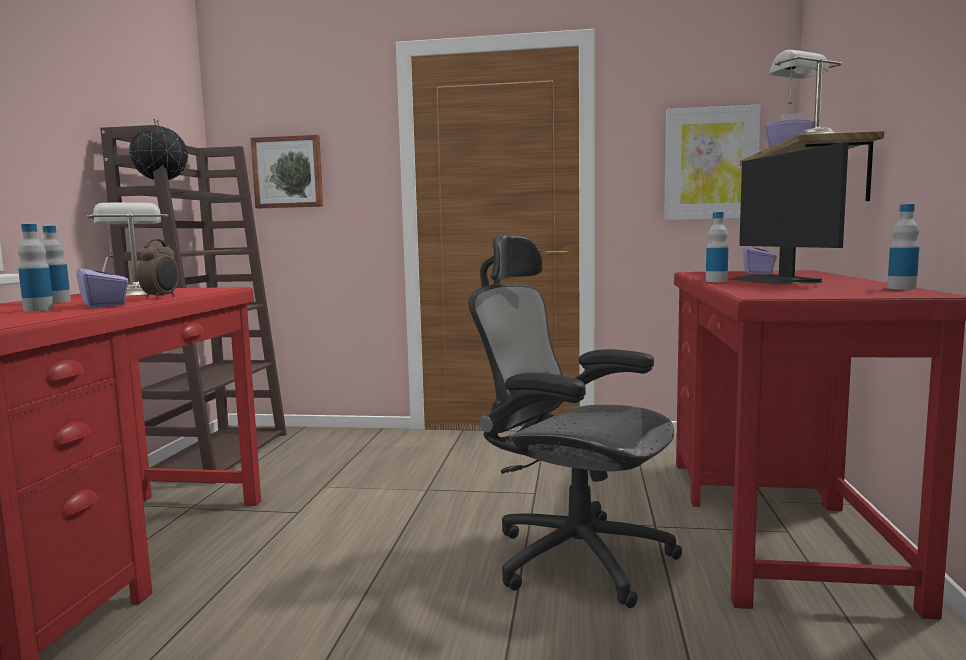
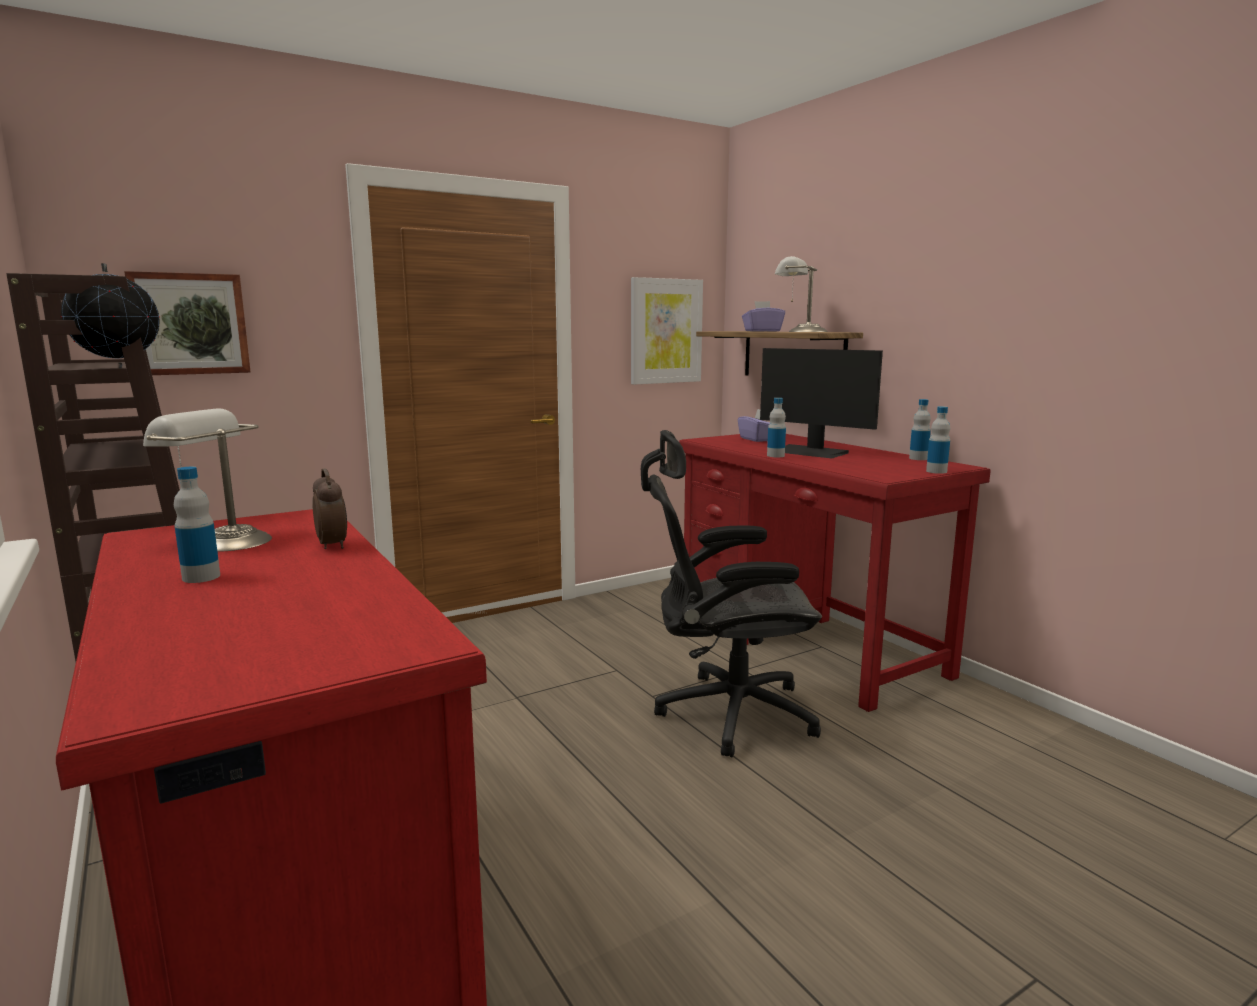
camera: 40 degrees left, 5 degrees up
bottle [18,224,54,311] -> bottle moved to [926,407,950,474]
purple tissue box [76,257,129,307] -> none

